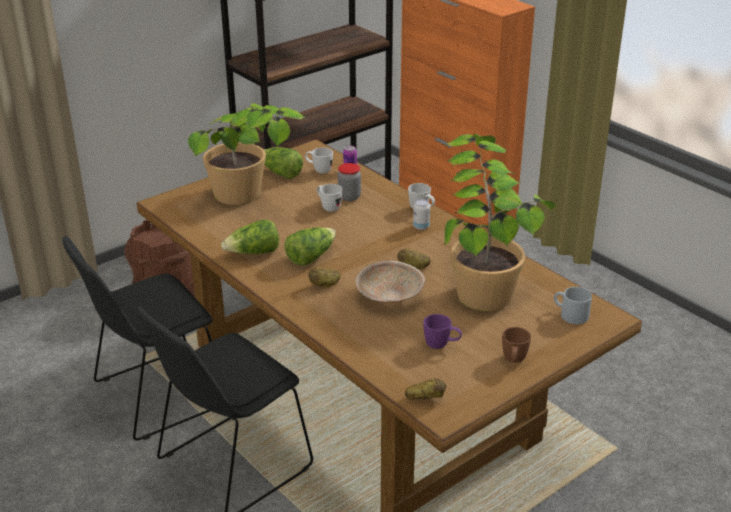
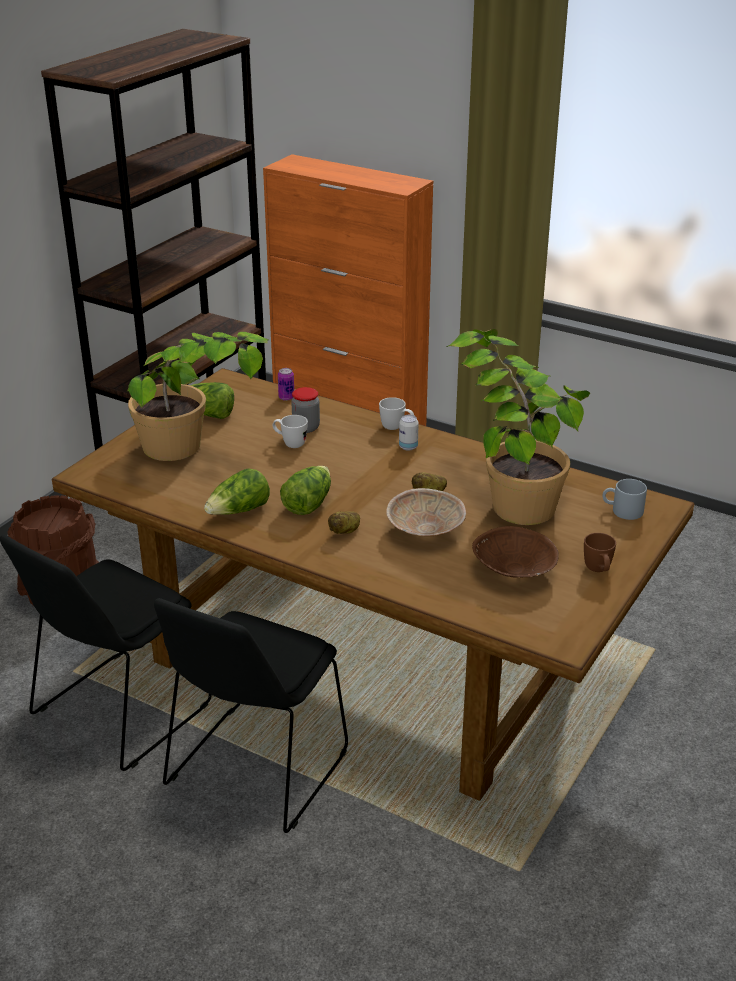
camera: 20 degrees left, 0 degrees up
white mug [305,147,333,174] -> none
potato [405,378,446,400] -> none
purple mug [423,314,462,349] -> brown bowl [472,526,559,578]

